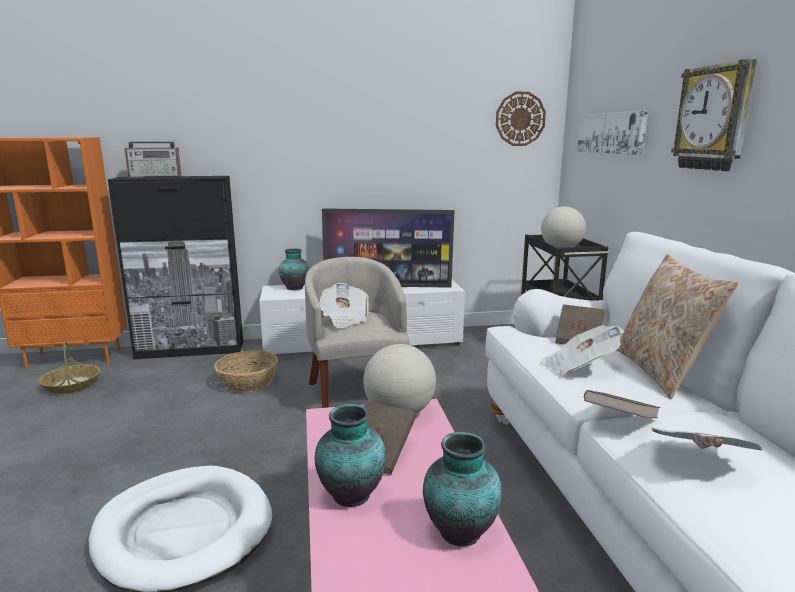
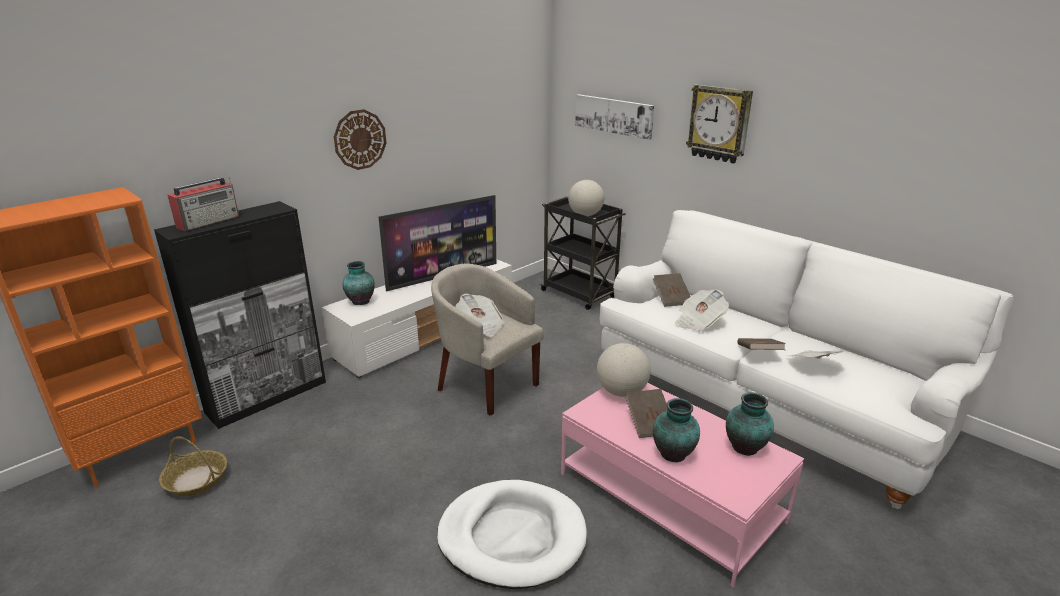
camera: 35 degrees left, 10 degrees up
basket [214,350,278,392] -> none
wall clock [496,92,546,146] -> wall clock moved to [334,109,386,170]
beige pillow [617,254,738,399] -> none

